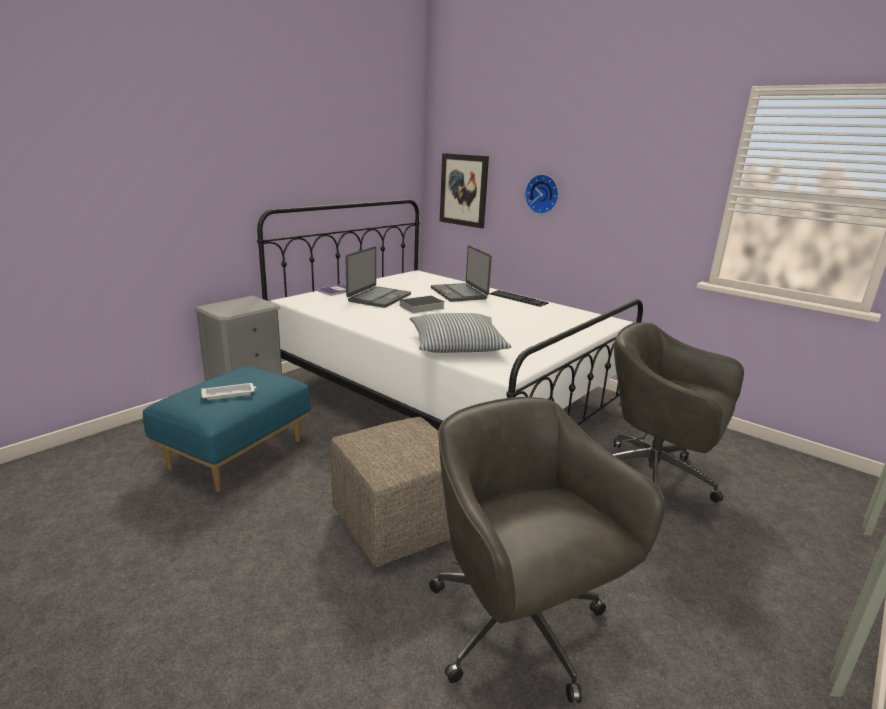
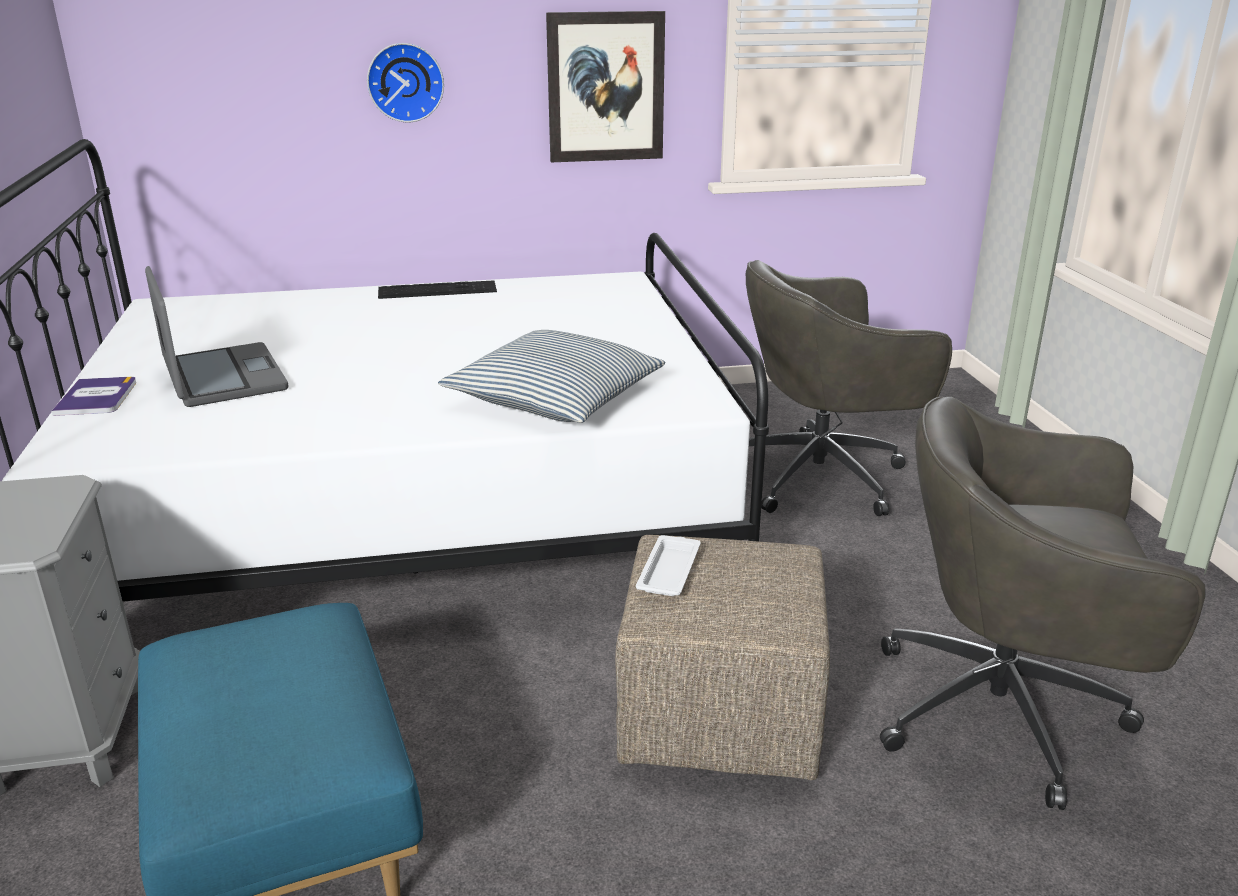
camera: 50 degrees left, 5 degrees up
white tray [201,383,256,400] -> white tray moved to [636,535,701,596]
book [396,296,445,313] -> none
laptop [431,245,492,302] -> none
picture [440,153,489,228] -> picture moved to [546,11,665,162]

